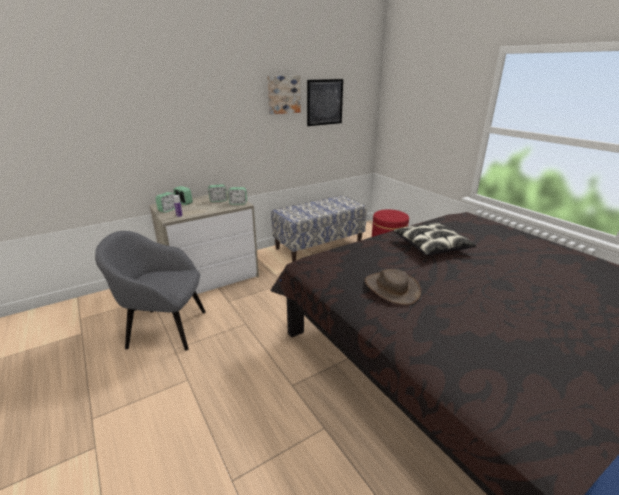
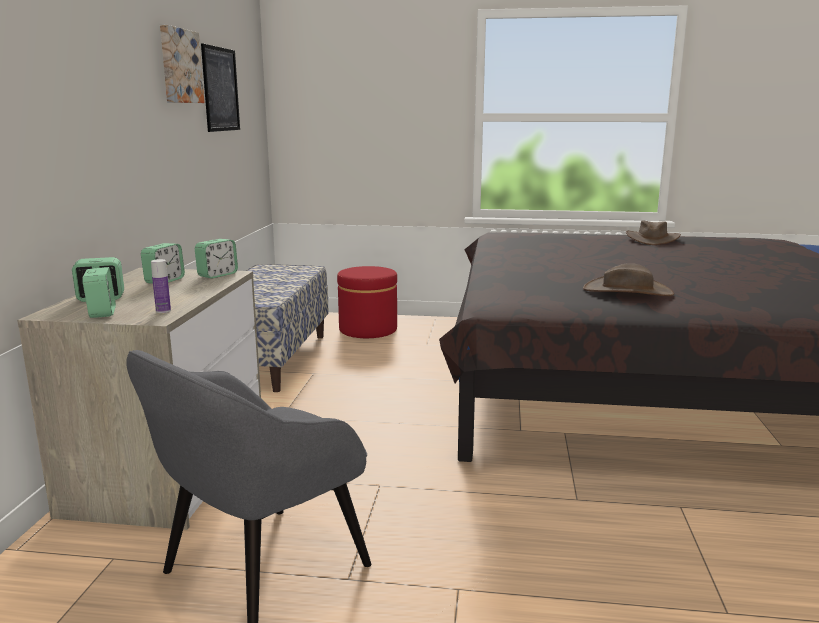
camera: 50 degrees left, 10 degrees down
pillow [394,223,477,256] -> none
none -> brown hat [626,221,681,245]

